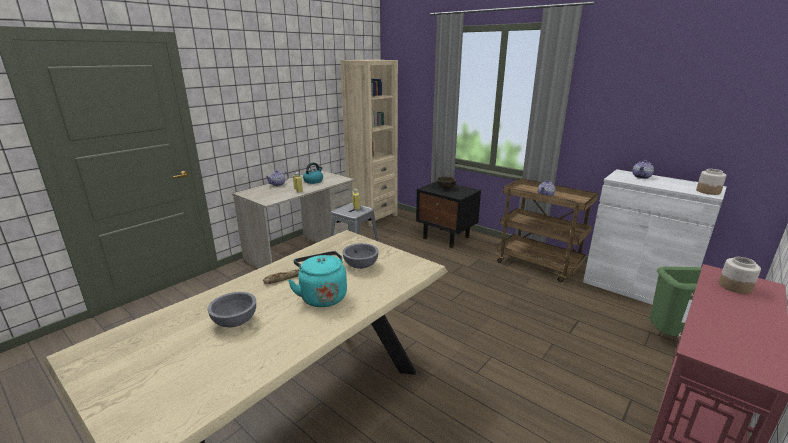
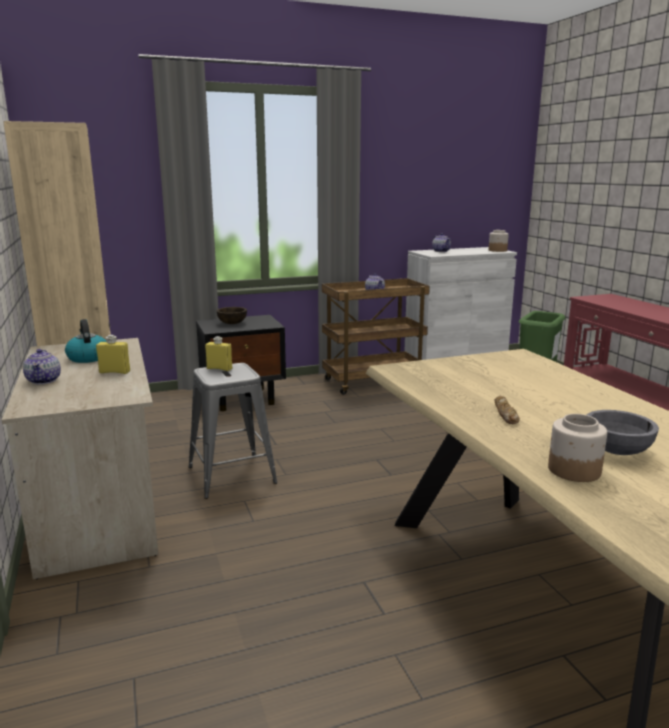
camera: 60 degrees left, 5 degrees down
turquoise kettle [288,251,347,307] -> none
grey bowl [342,243,379,269] -> none
jar [719,257,761,294] -> jar moved to [548,414,607,482]

